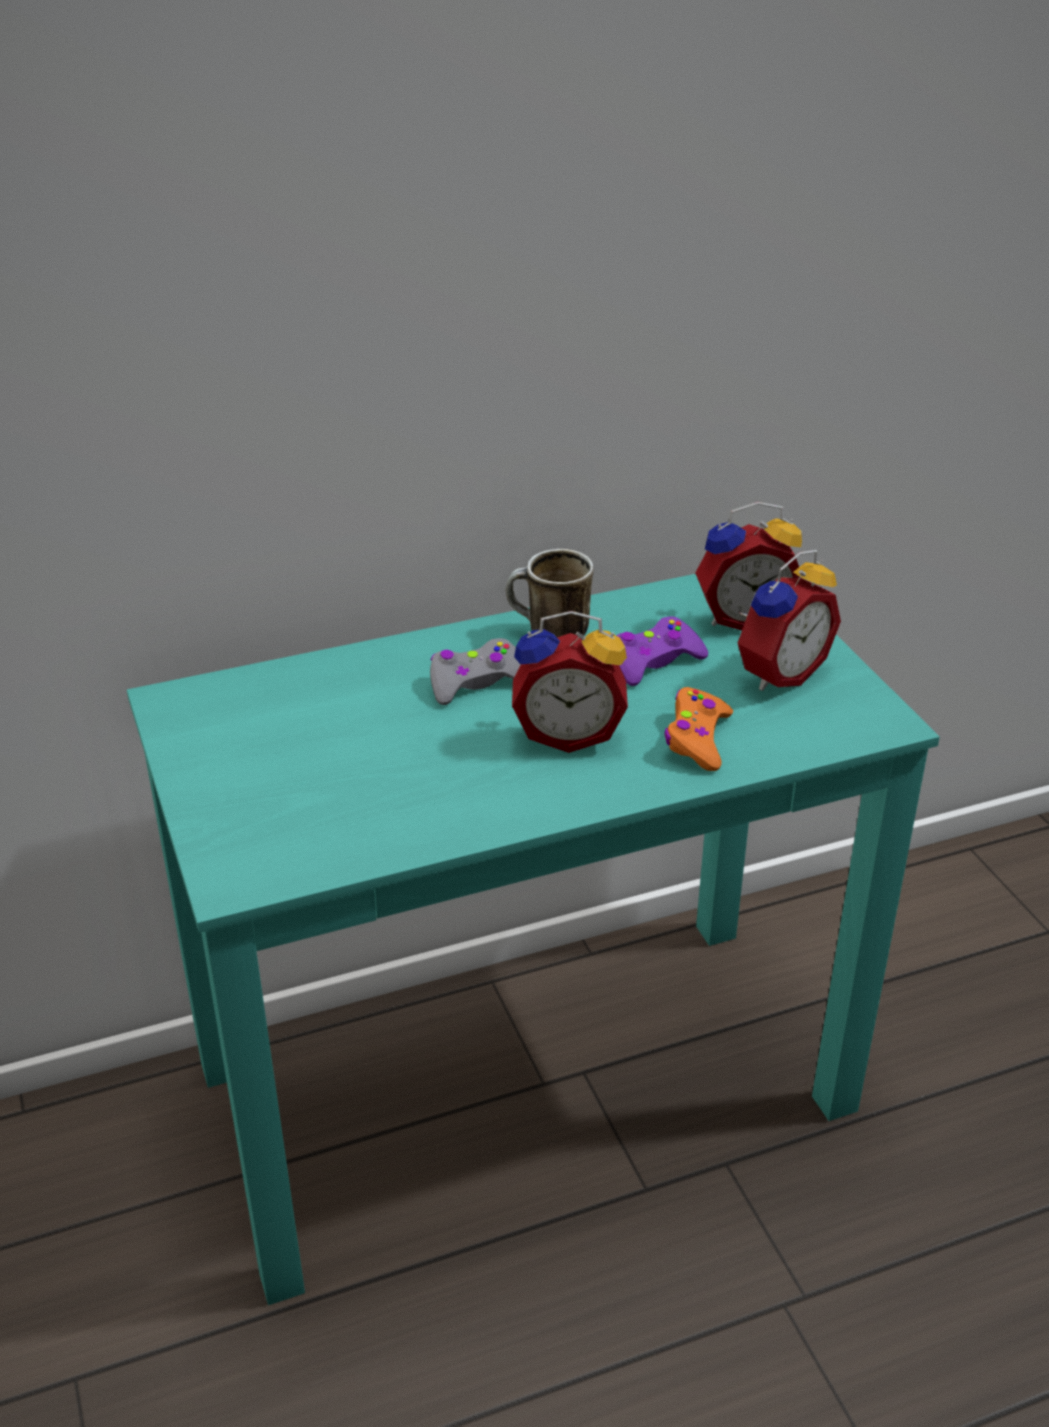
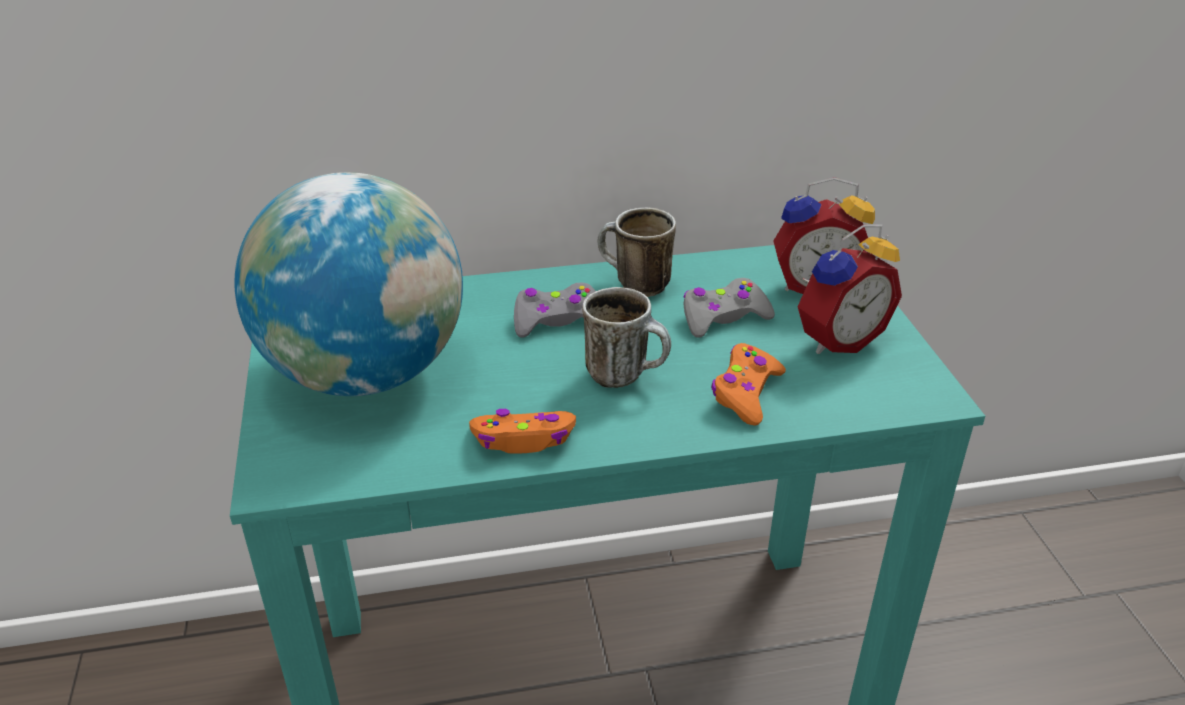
camera: 10 degrees right, 0 degrees up
alarm clock [512,611,628,753] -> mug [582,287,671,388]
purple game controller [616,616,708,686] -> grey game controller [683,278,775,338]
none -> globe [234,172,463,396]
none -> orange game controller [469,409,576,454]

